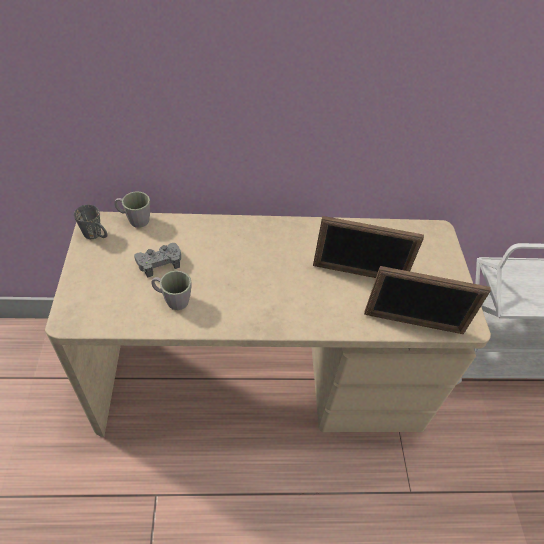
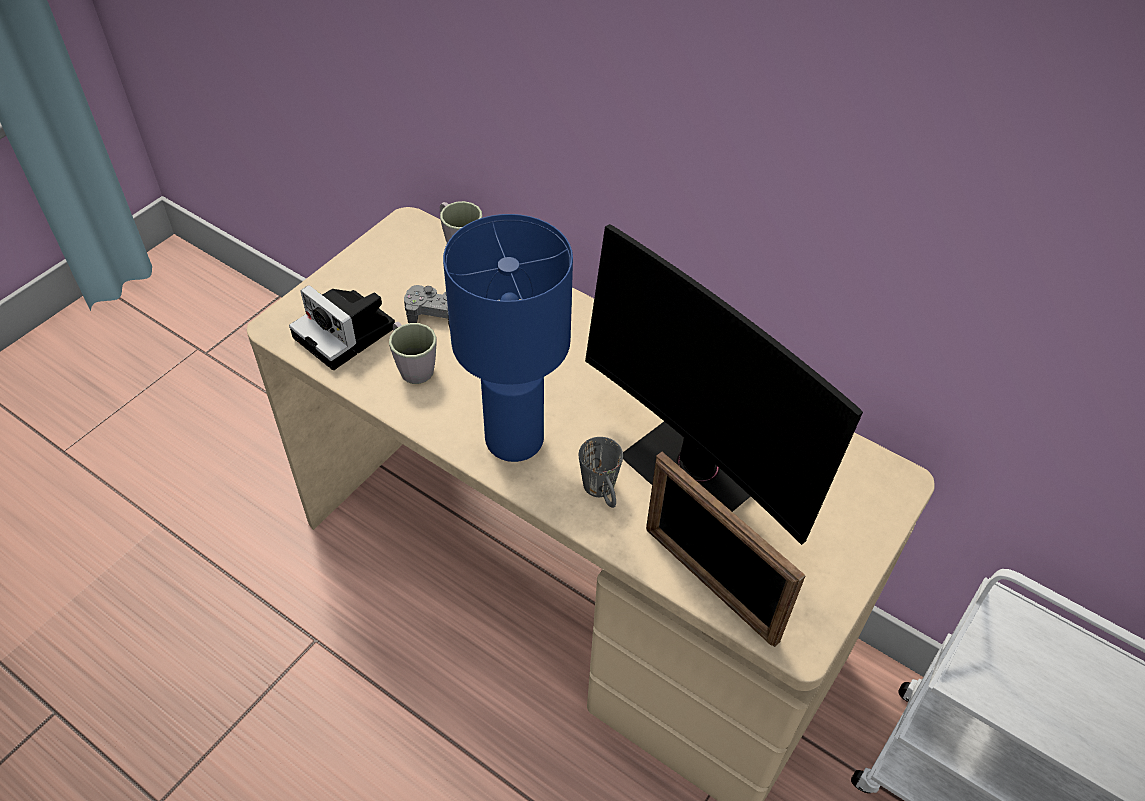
camera: 40 degrees right, 0 degrees up
grey mug [74,205,108,239] -> grey mug moved to [579,437,623,508]
picture frame [313,216,424,278] -> monitor [585,224,863,545]
none -> camera [289,285,395,370]
none -> blue table lamp [443,214,573,462]

